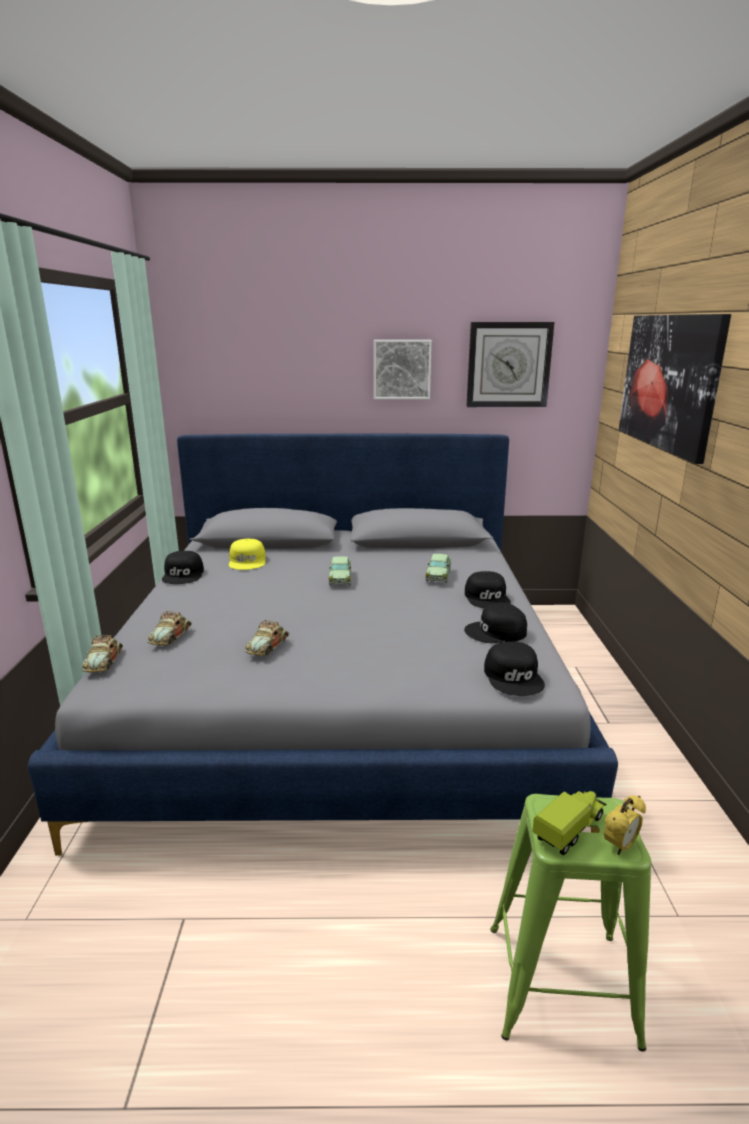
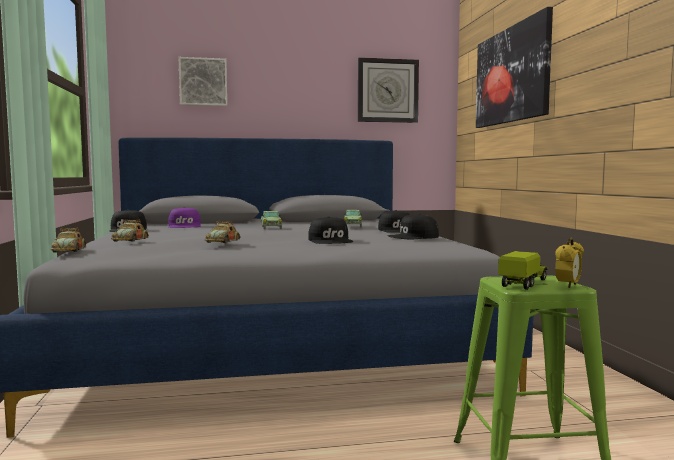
camera: 10 degrees left, 15 degrees down
yellow cap [229,539,266,570] -> purple cap [168,207,201,228]
picture [374,340,432,399] -> picture moved to [178,57,227,106]
black cap [484,641,545,696] -> black cap moved to [308,216,353,244]

